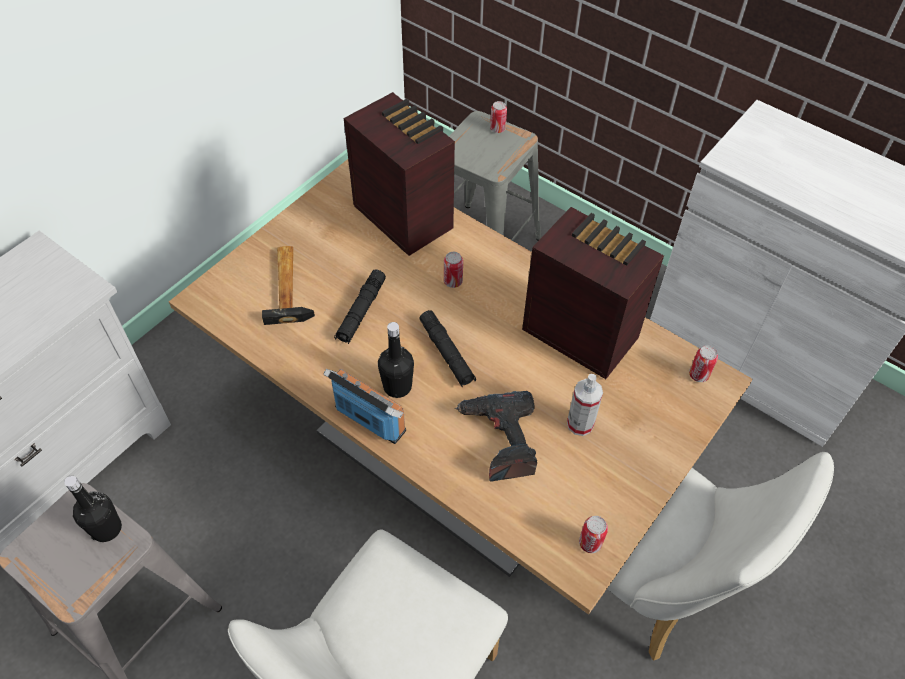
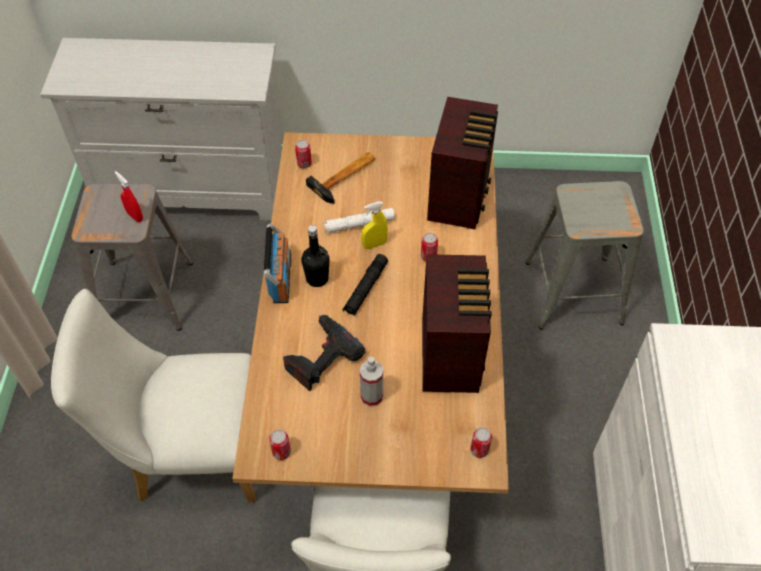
camera: 55 degrees right, 0 degrees up
black bottle [64,475,122,542] -> red spray bottle [115,171,143,222]
black flashlight [334,269,386,344] -> white flashlight [323,208,395,233]
can [490,101,507,133] -> can moved to [295,140,312,169]
none -> yellow spray bottle [361,201,388,249]

